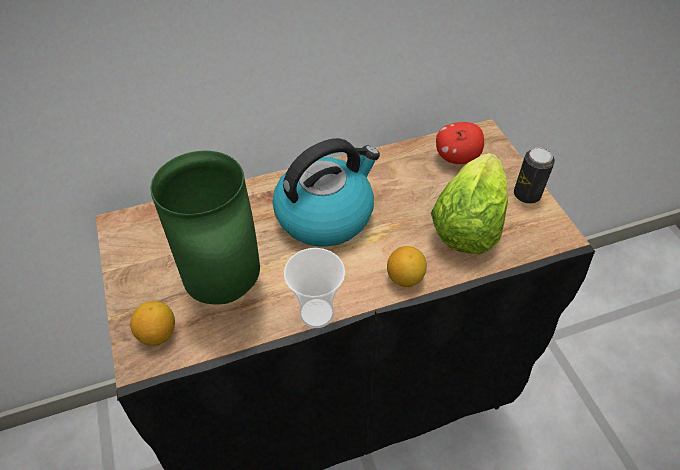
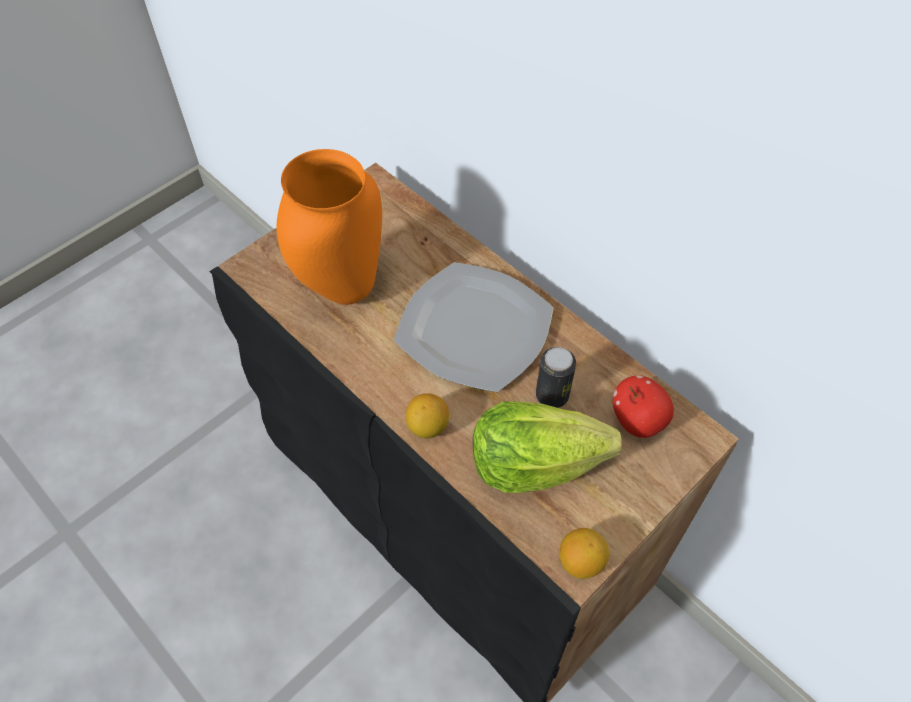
camera: 65 degrees right, 5 degrees up
lemon [130,301,175,346] -> lemon moved to [559,528,609,579]
green vase [151,151,260,305] -> orange vase [277,149,382,305]
kettle [273,138,380,247] -> plate [394,262,554,392]
cup [284,248,345,328] -> none
can [514,147,555,204] -> can moved to [536,347,576,408]

